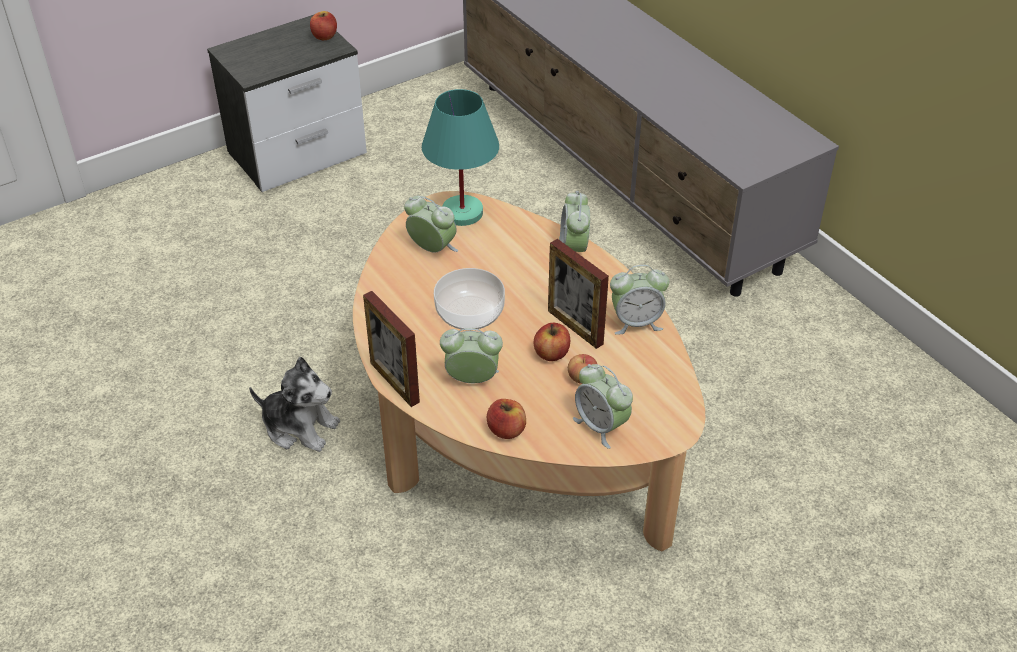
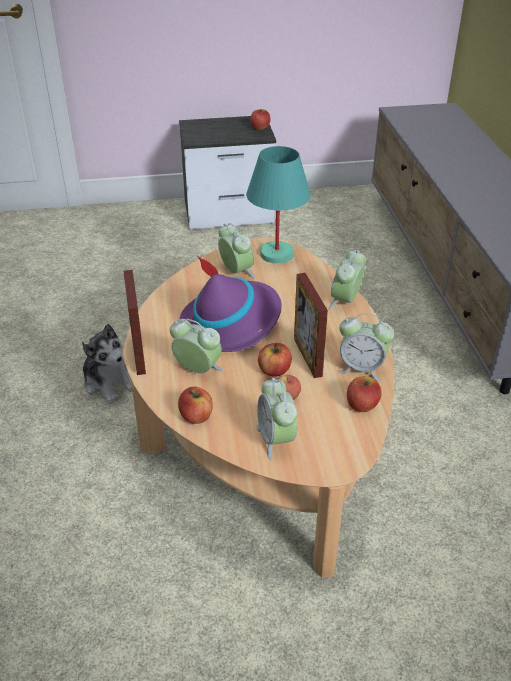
camera: 25 degrees right, 5 degrees down
bowl [434,268,505,329] -> purple hat [180,256,282,352]
none -> apple [347,376,382,412]

